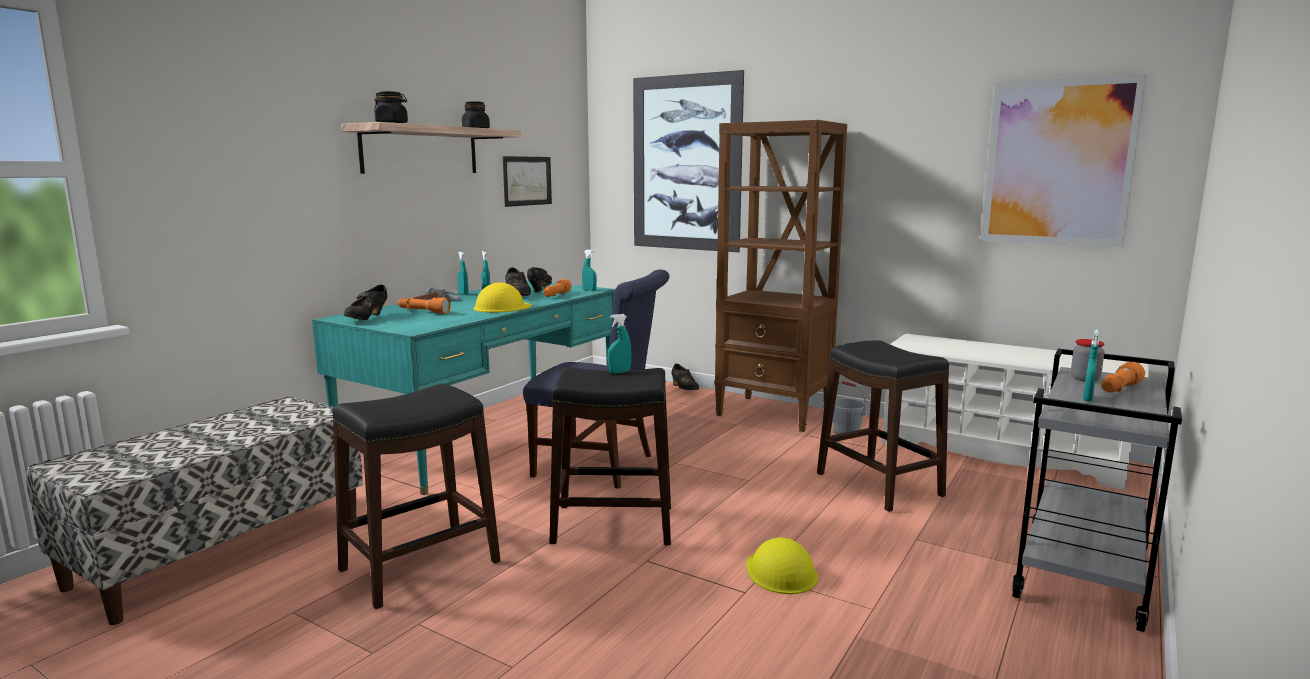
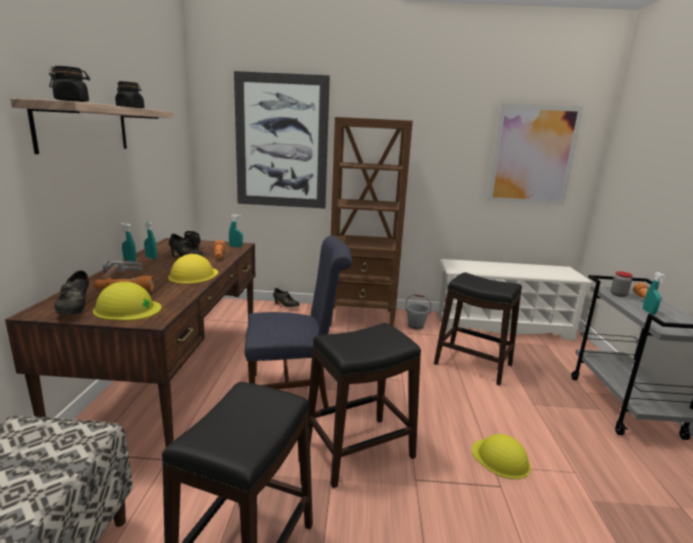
camera: 30 degrees left, 5 degrees up
turquoise desk [312,280,615,495] -> brown desk [5,238,255,447]
picture [503,156,552,207] -> none
turquoise spray bottle [608,314,632,374] -> none
none -> yellow hard hat [93,282,162,321]

